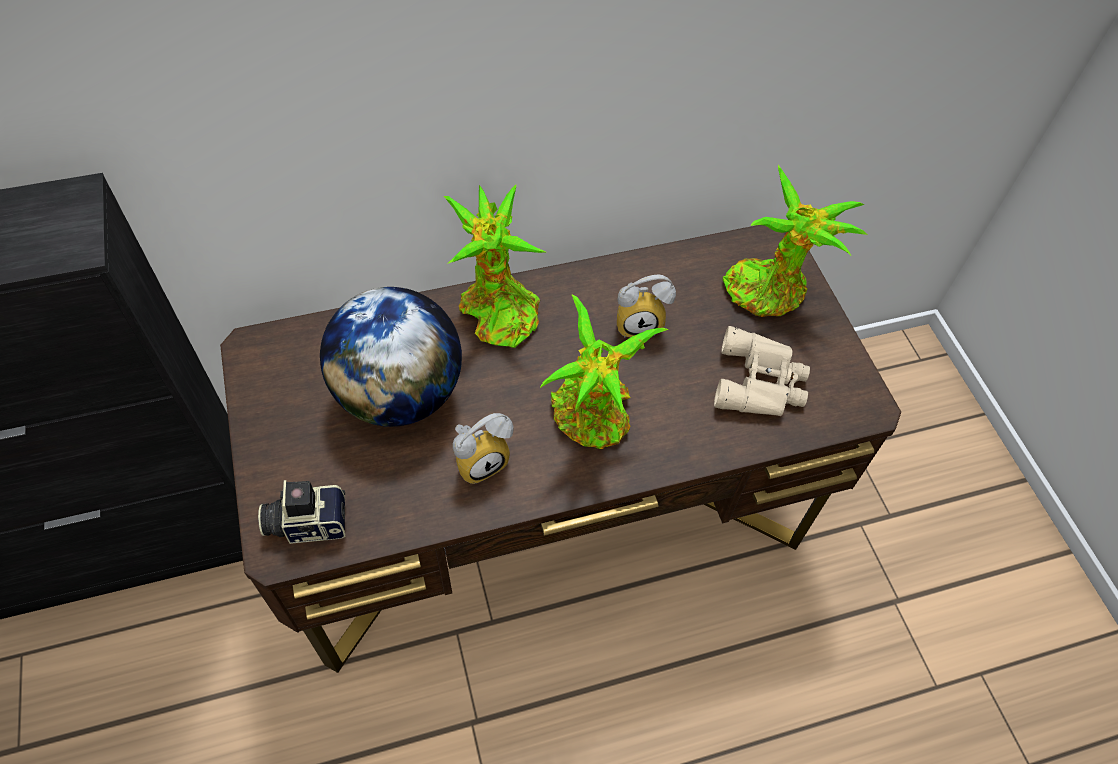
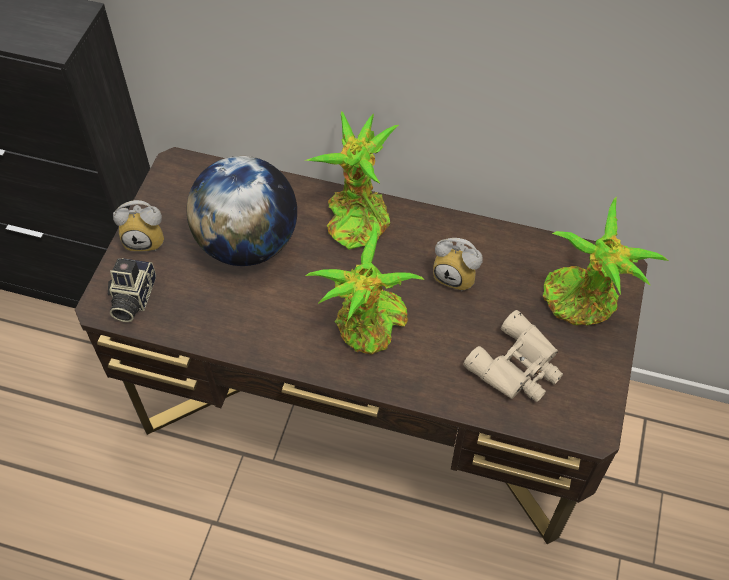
camera: 35 degrees right, 0 degrees up
camera [258,480,345,544] -> camera turned 105 degrees counterclockwise [108,258,156,322]
alarm clock [453,413,514,484] -> alarm clock moved to [113,200,164,251]

